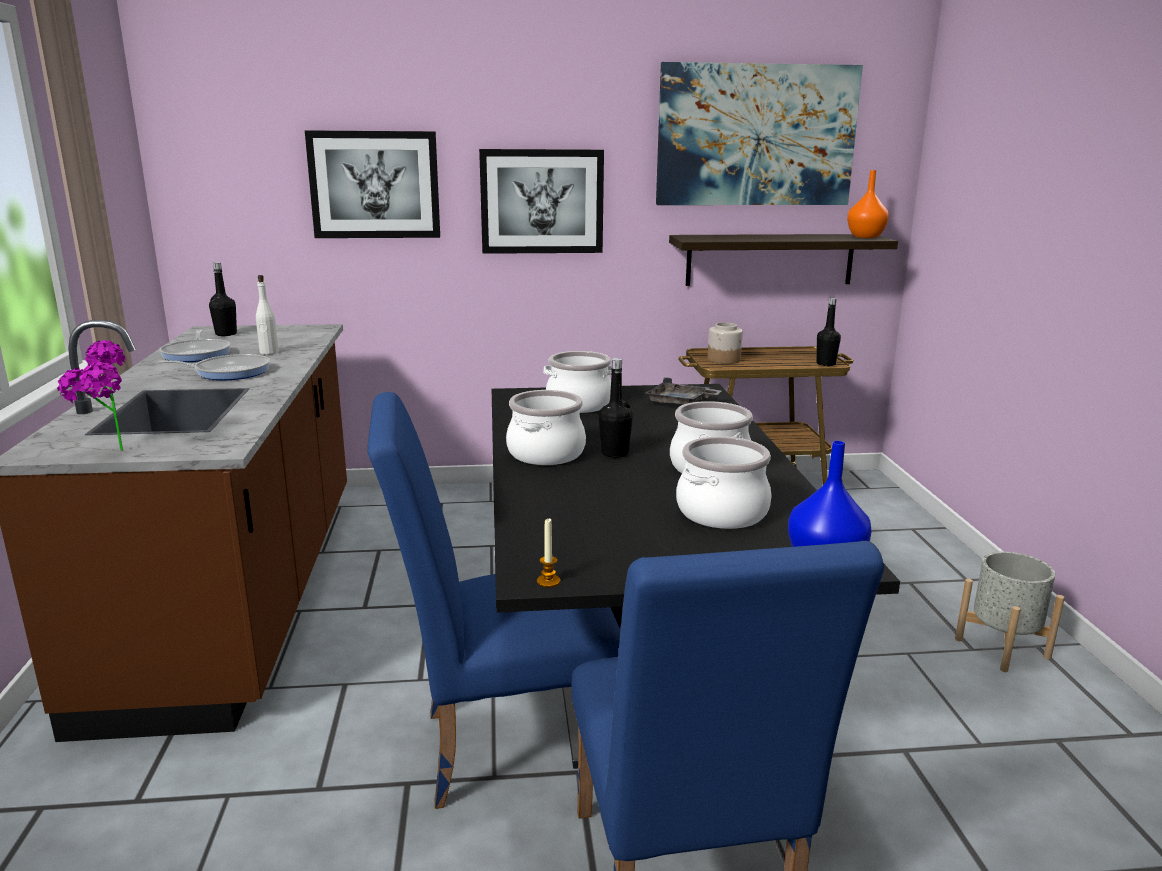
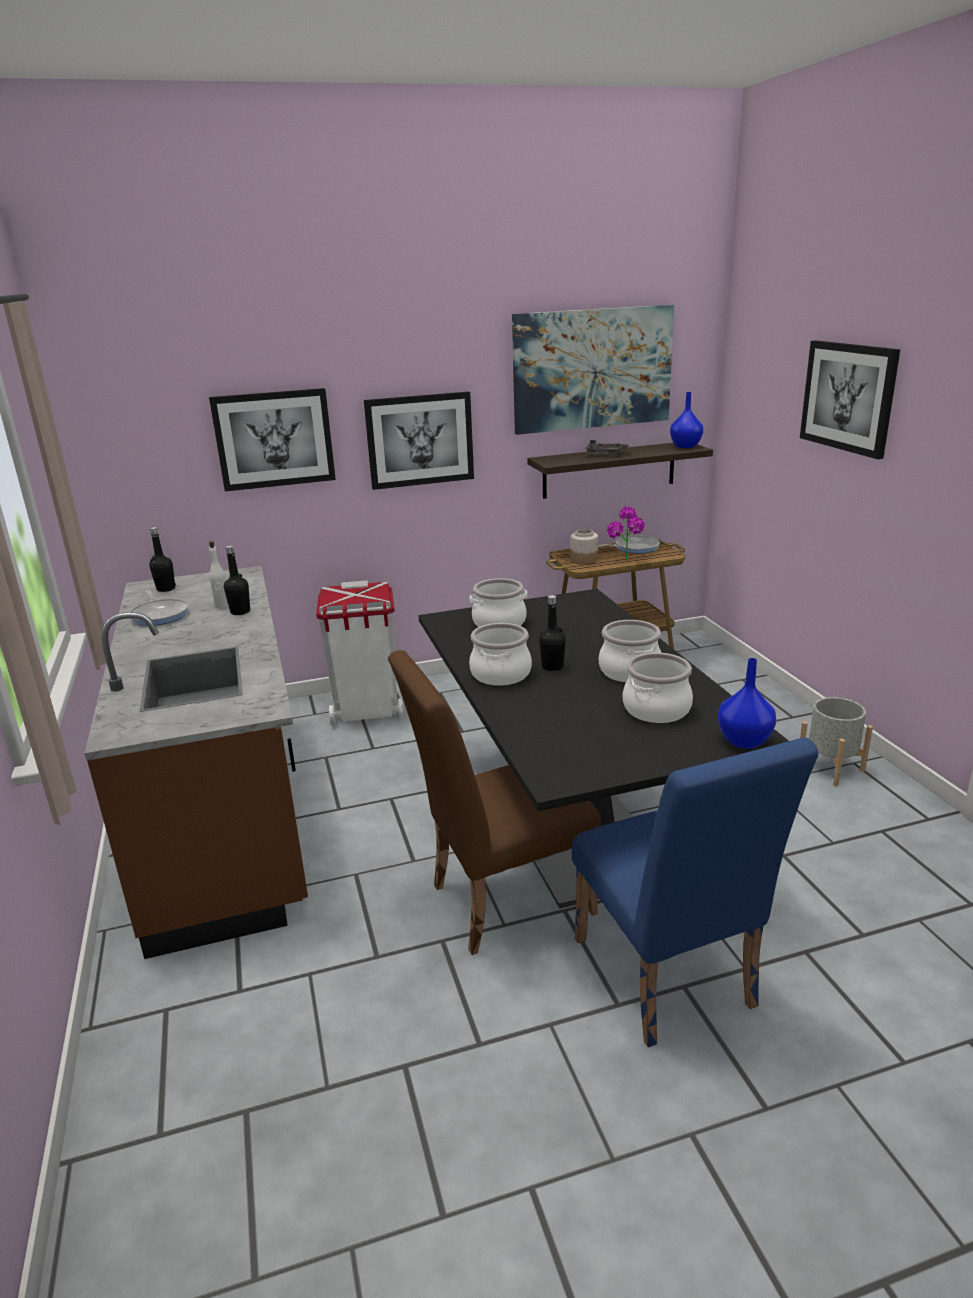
camera: 10 degrees left, 5 degrees up
potted plant [57,340,125,451] -> potted plant moved to [607,506,645,560]
frying pan [158,354,270,380] -> frying pan moved to [598,536,660,554]
blue chair [367,392,620,809] -> brown chair [388,650,601,955]
candle [537,519,560,587] -> none
grey tray [646,378,722,405] -> grey tray moved to [585,440,632,455]
black bottle [816,298,841,366] -> black bottle moved to [224,545,250,615]
orange vase [847,170,889,238] -> blue vase [670,392,703,448]
none -> white trash can [316,581,404,725]
none -> picture [800,340,900,459]

